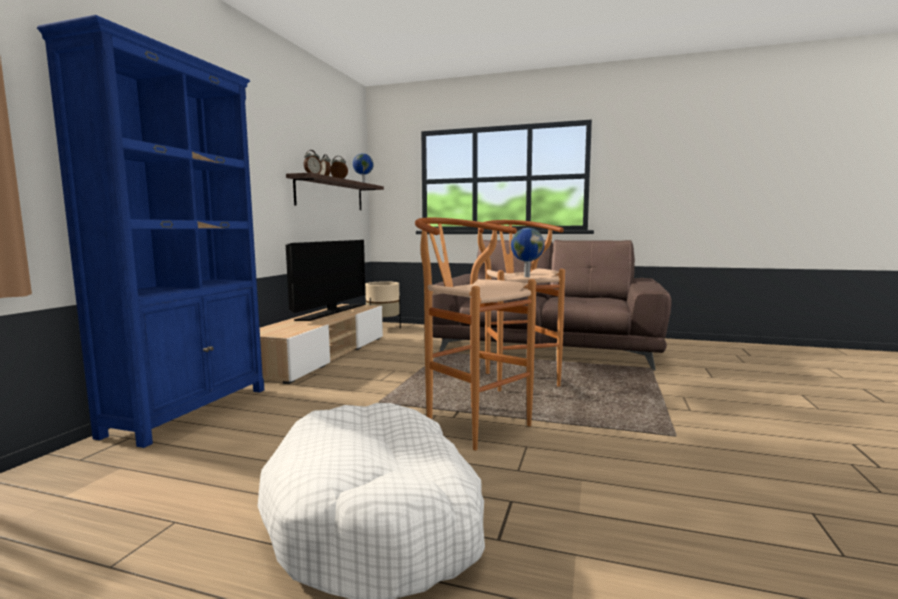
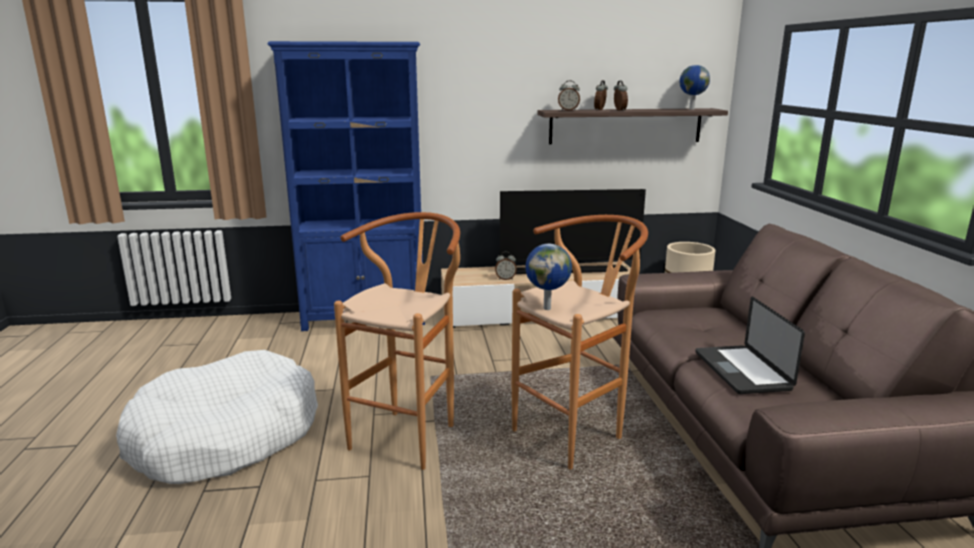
camera: 65 degrees right, 10 degrees up
none -> alarm clock [495,252,517,280]
none -> laptop [695,297,805,394]

